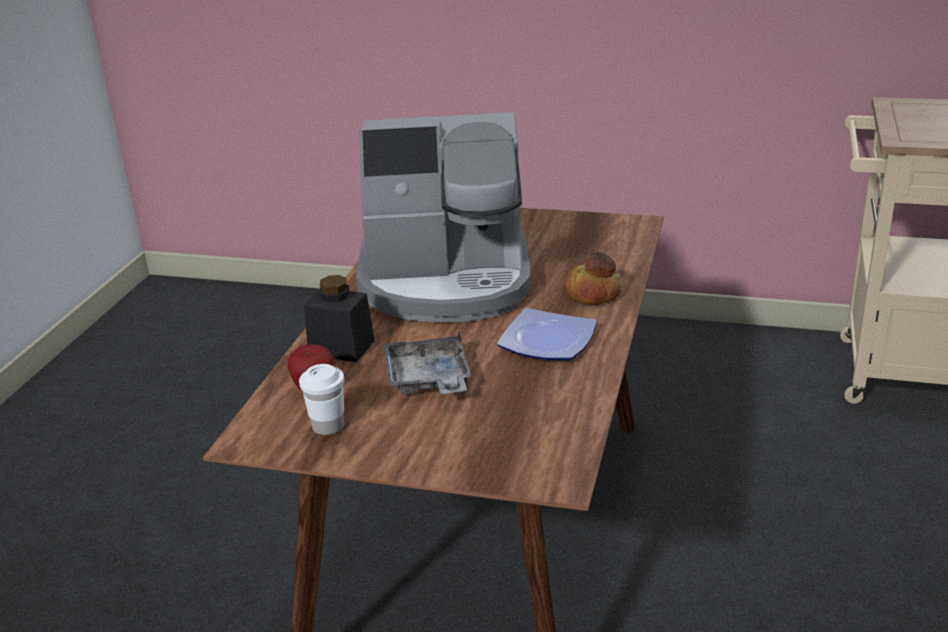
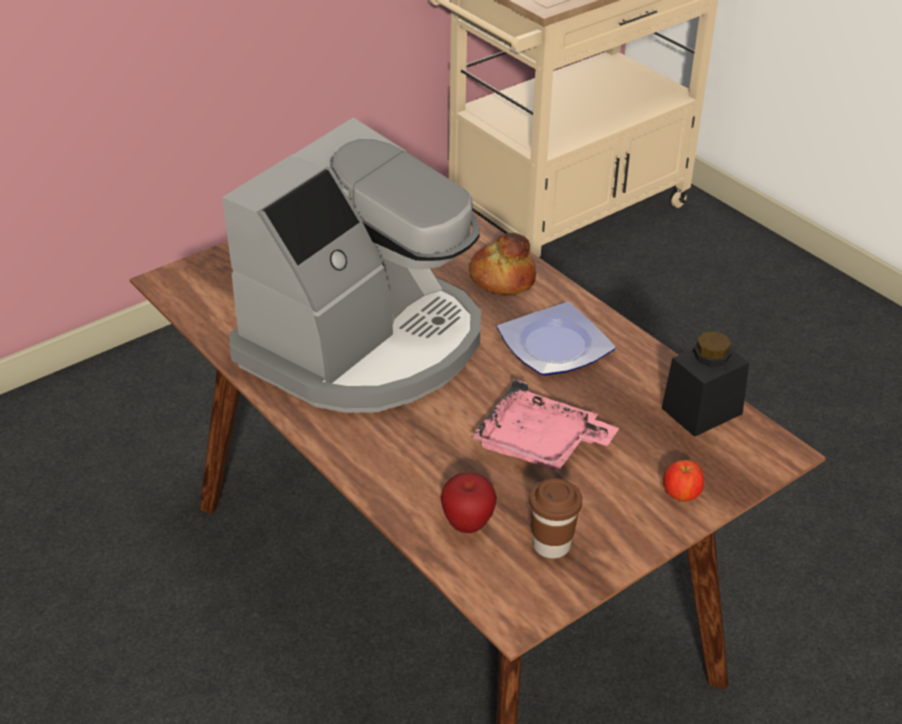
camera: 55 degrees left, 10 degrees up
white cup [299,364,344,435] -> brown cup [529,478,582,559]
black jar [304,275,375,362] -> black jar moved to [662,331,749,437]
grey tray [384,330,471,394] -> pink tray [471,379,619,471]
none -> apple [663,460,704,501]

